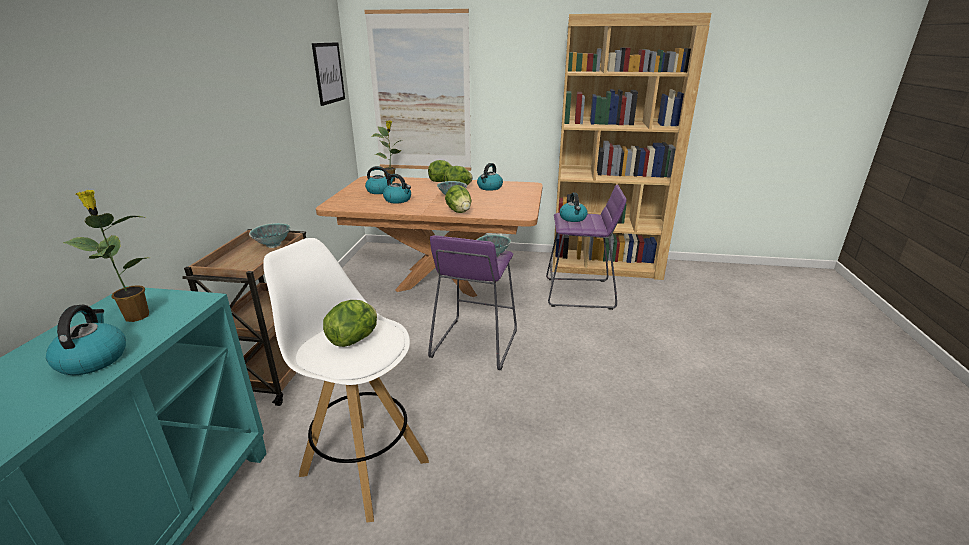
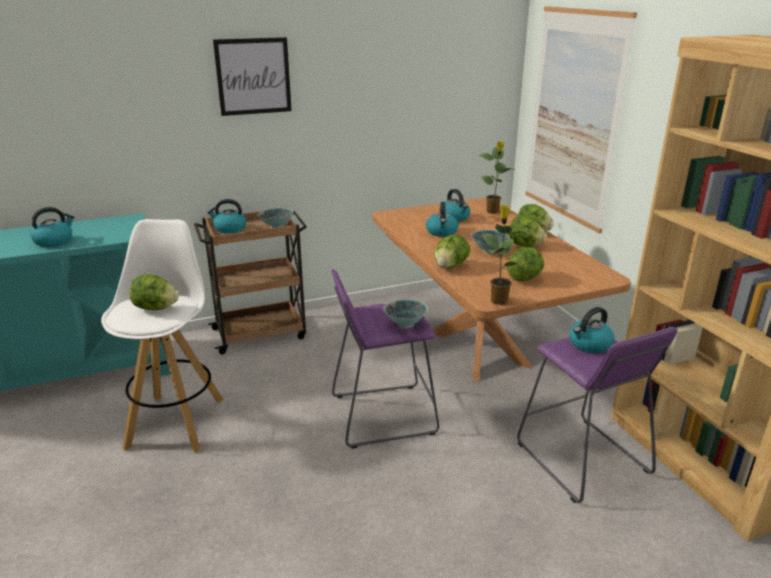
camera: 60 degrees right, 0 degrees up
potted plant [63,190,149,322] -> potted plant moved to [481,205,531,305]
picture [312,42,345,106] -> picture moved to [213,37,292,116]
kettle [477,163,503,191] -> kettle moved to [207,199,246,234]
none -> lettuce [506,247,544,281]

